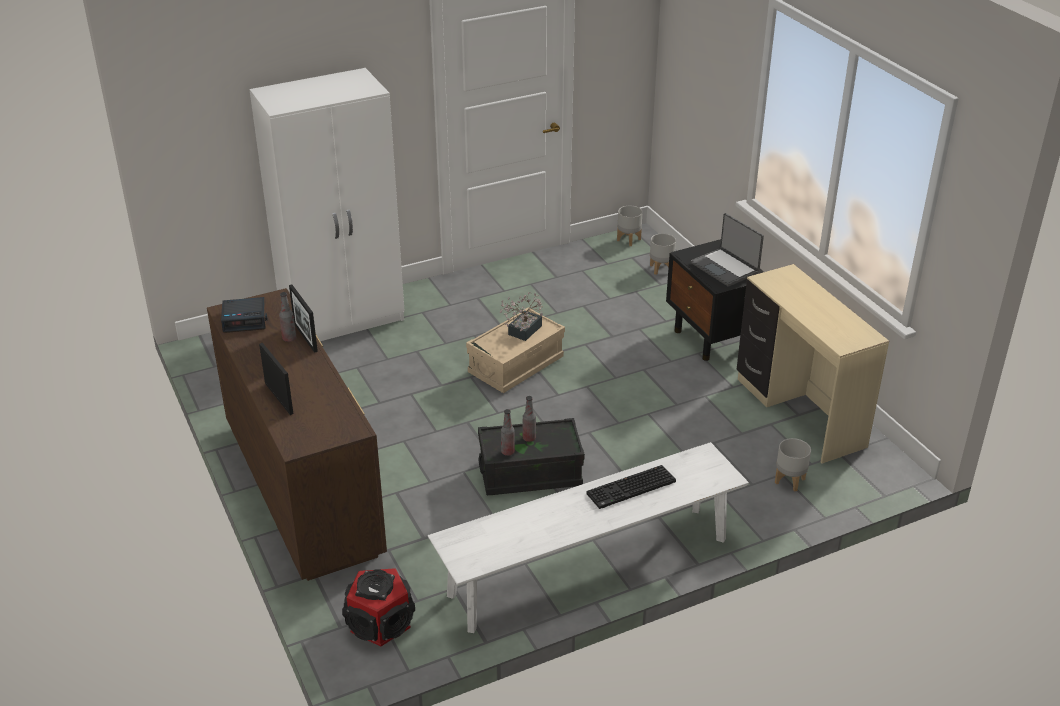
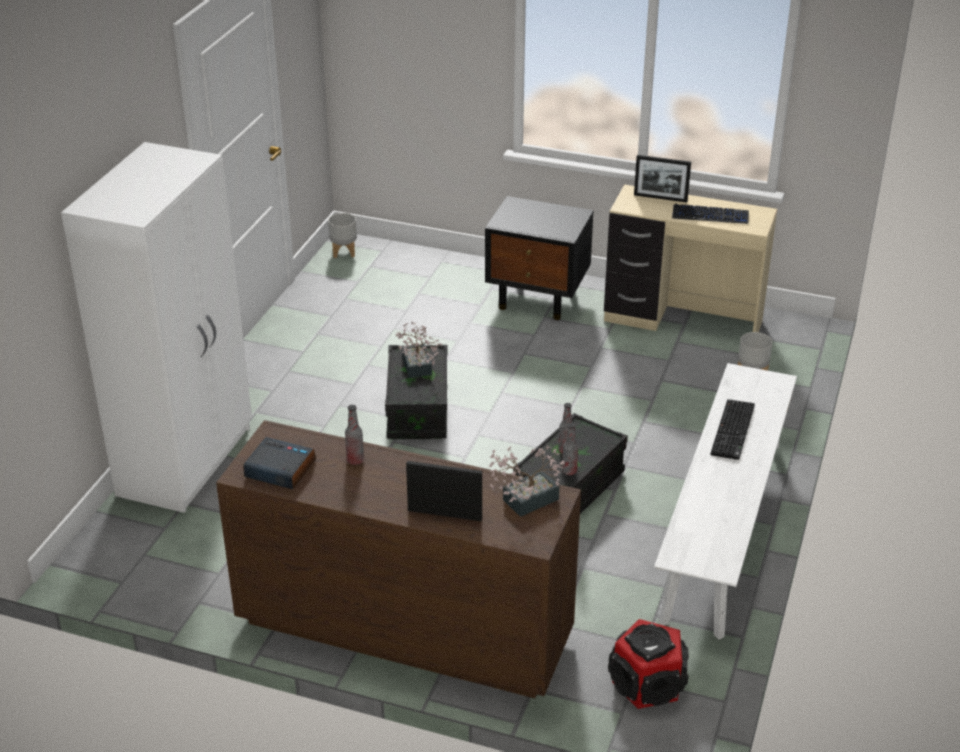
camera: 45 degrees left, 0 degrees up
alarm clock [221,297,268,333] -> alarm clock turned 105 degrees counterclockwise [243,437,316,489]
picture frame [289,284,318,353] -> picture frame moved to [634,155,691,202]
beige storage box [466,307,565,393] -> black storage box [385,345,448,439]
grey planter [650,233,676,275] -> none
laptop [691,213,764,287] -> none
none -> potted plant [488,445,564,517]
none -> keyboard [672,204,749,224]

